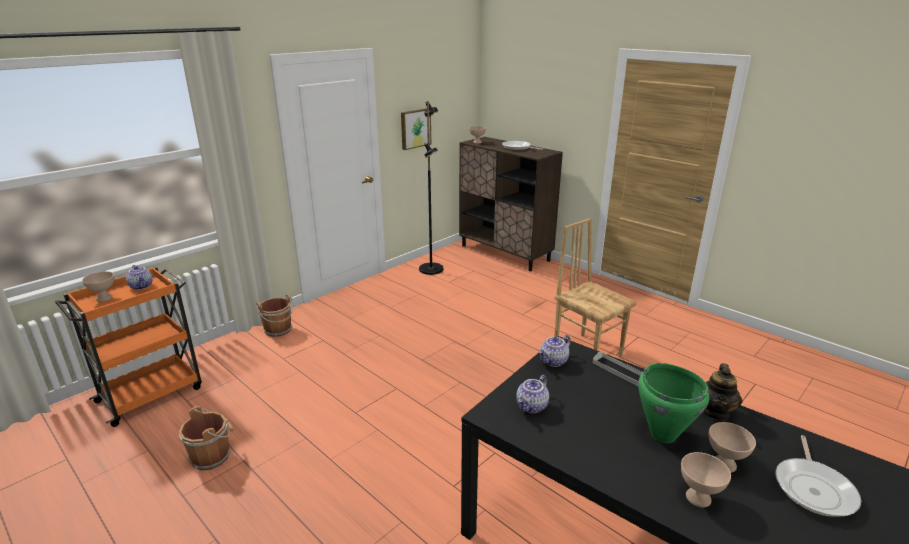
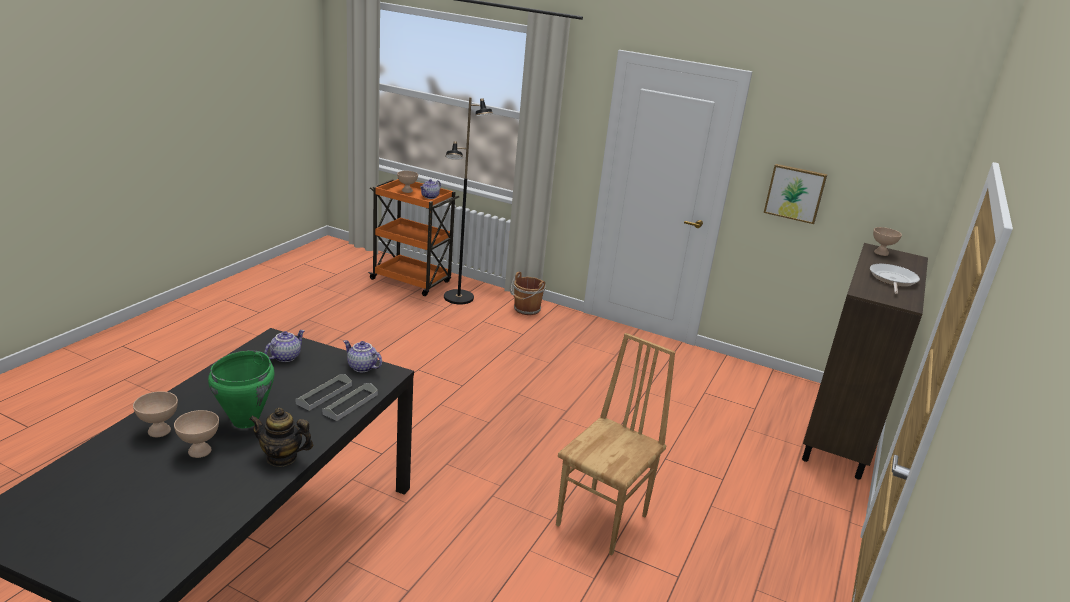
camera: 70 degrees right, 0 degrees up
brown bucket [179,406,234,471] -> none
black floor lamp [419,101,443,275] -> black floor lamp moved to [444,97,493,304]
teapot [516,375,549,413] -> teapot turned 105 degrees clockwise [264,330,305,362]
frying pan [776,435,861,517] -> none
none -> grey tray [296,374,352,411]

